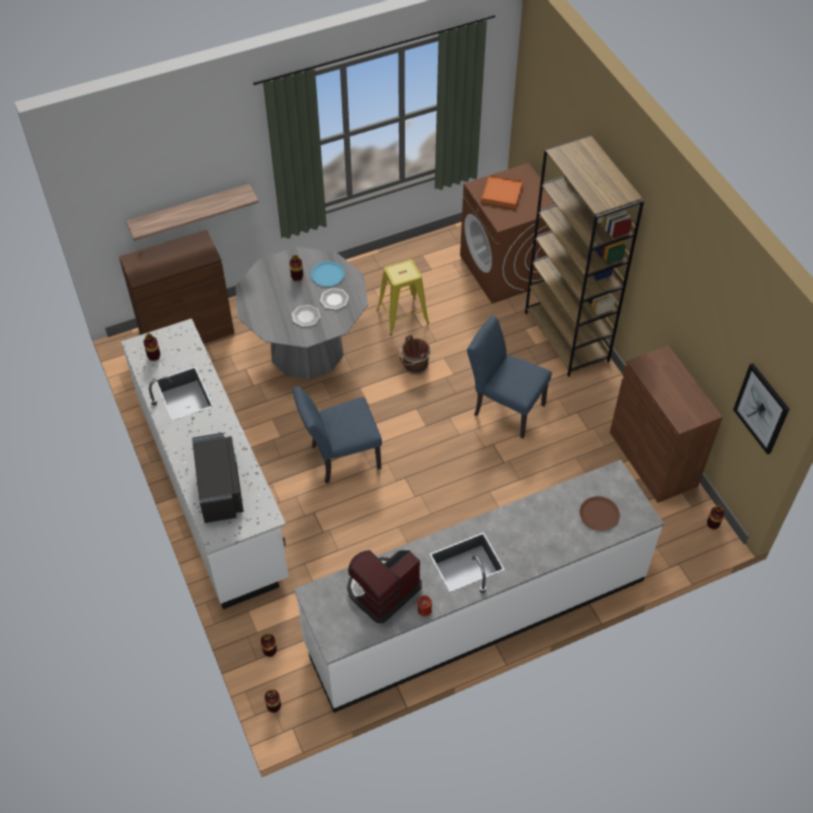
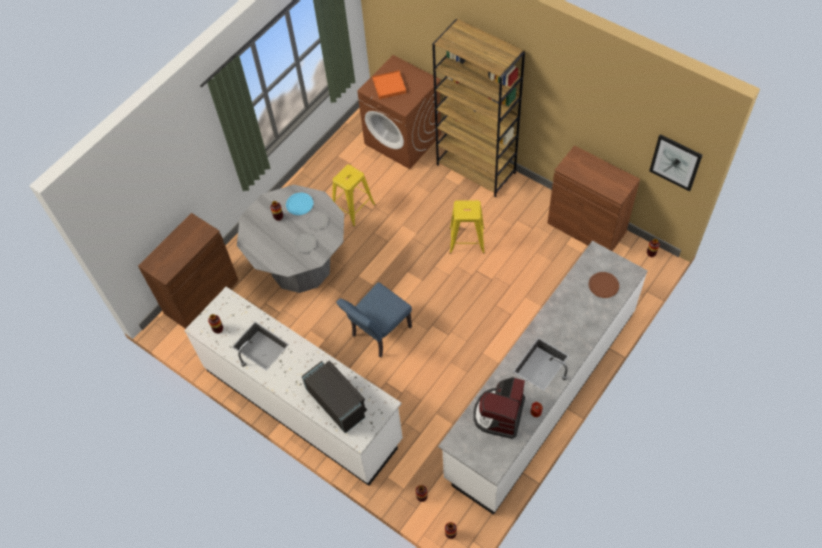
camera: 25 degrees left, 5 degrees up
shelf [126,184,259,241] -> none
brown bucket [399,335,431,375] -> none
blue chair [467,316,552,439] -> yellow stool [450,200,485,254]

